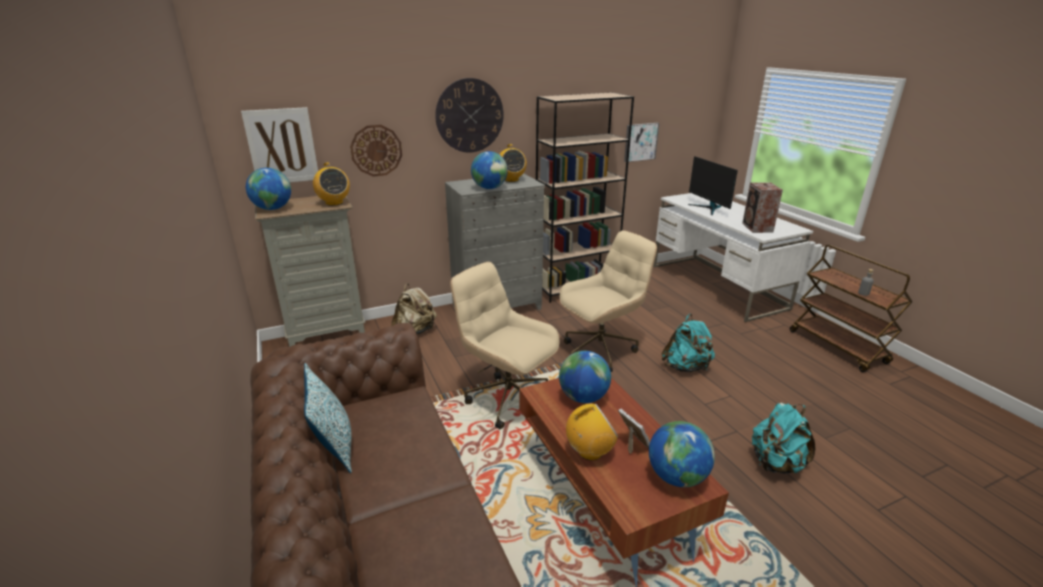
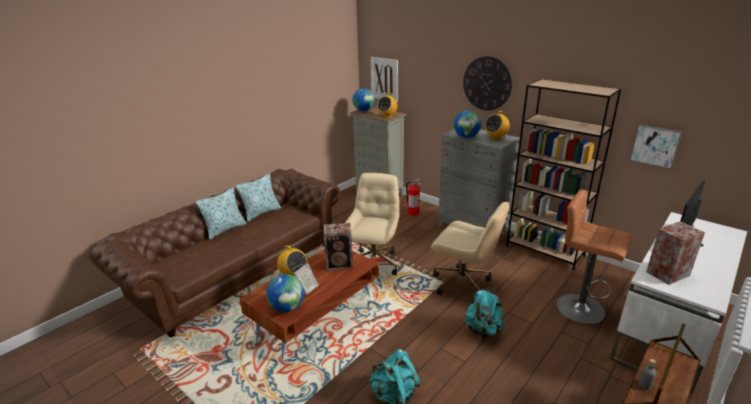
camera: 65 degrees right, 0 degrees up
wall clock [350,125,402,177] -> none
beige backpack [391,283,437,334] -> fire extinguisher [406,179,421,216]
globe [559,351,611,403] -> speaker [324,223,353,270]
none -> pillow [196,187,246,240]
none -> brown stool [557,190,633,324]

